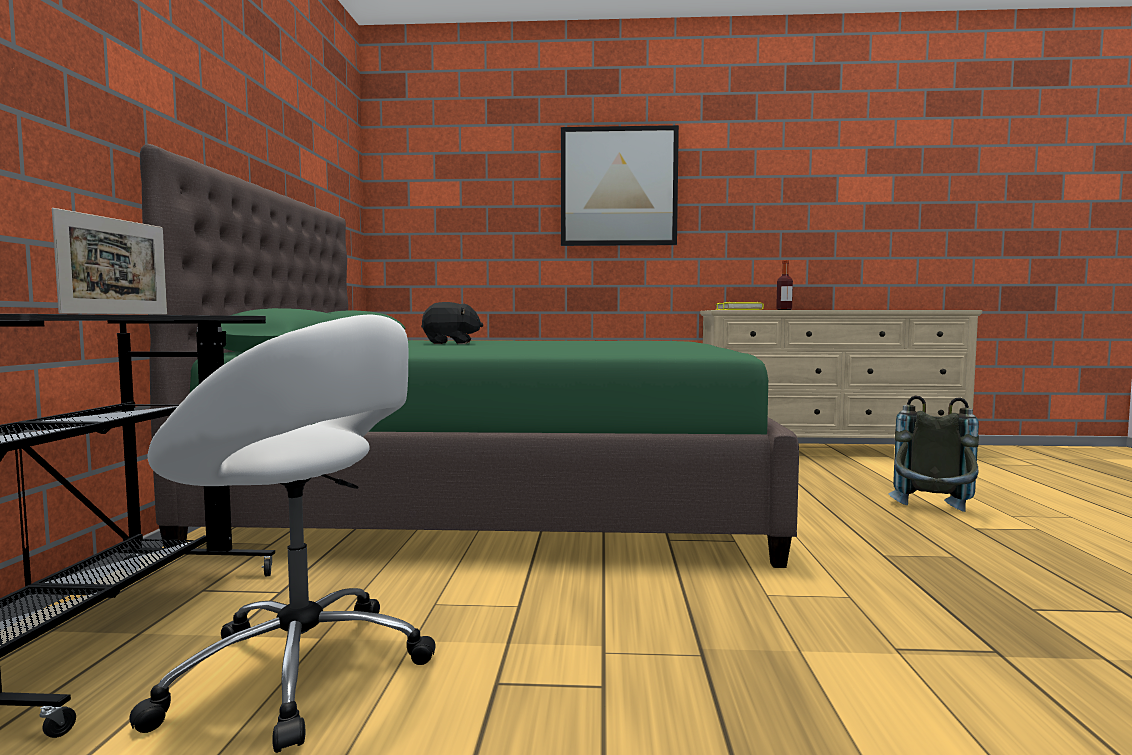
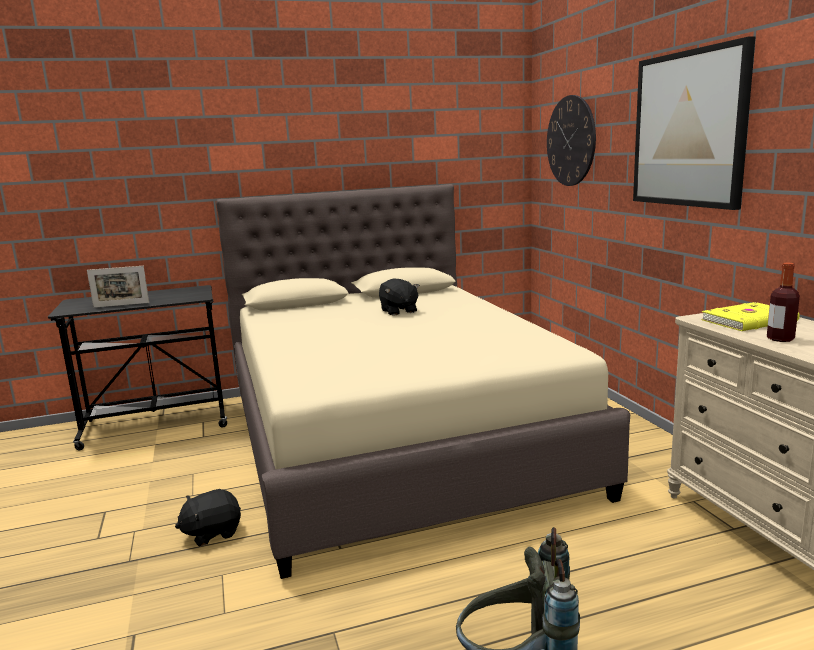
camera: 70 degrees right, 10 degrees up
white office chair [129,315,436,753] -> none
green bed [140,144,799,568] -> beige bed [216,184,630,579]
none -> black plush toy [175,489,241,547]
none -> wall clock [547,95,596,186]

